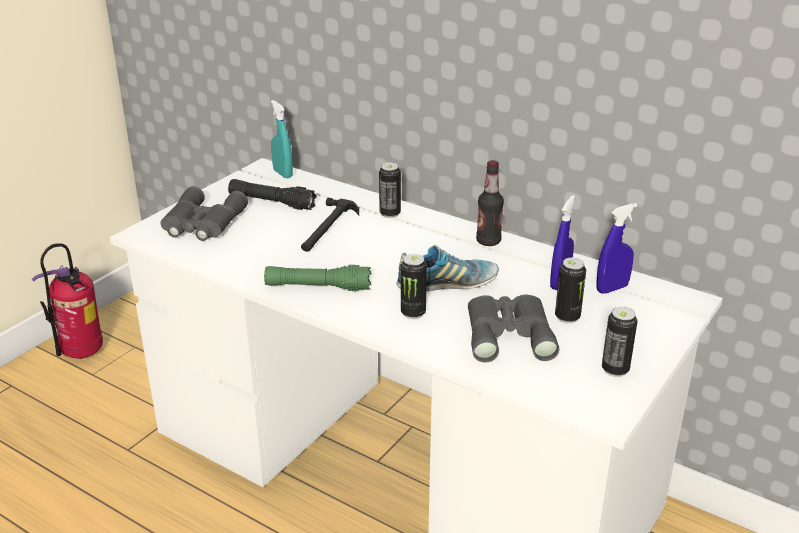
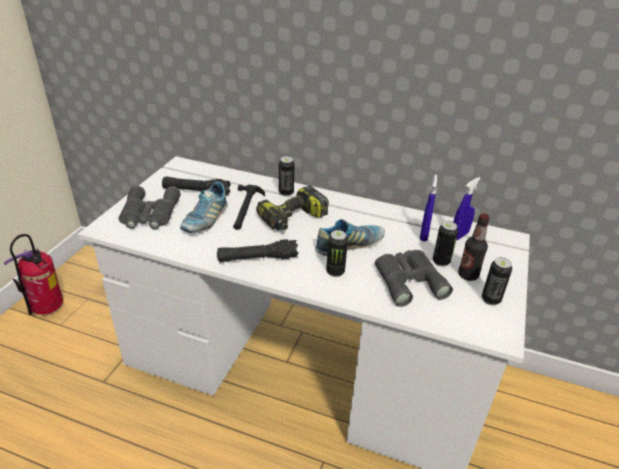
camera: 15 degrees left, 5 degrees up
green flashlight [264,265,371,291] -> black flashlight [217,239,298,262]
turquoise spray bottle [271,100,293,178] -> none
bottle [476,160,504,246] -> bottle moved to [458,214,490,281]
none -> shoe [180,182,228,234]
none -> power drill [256,186,329,230]

